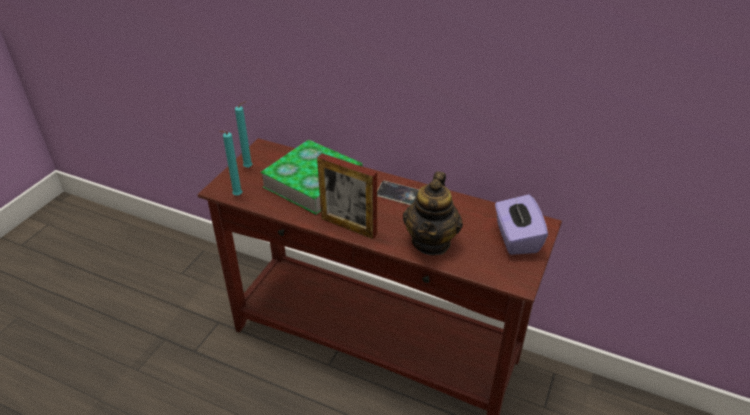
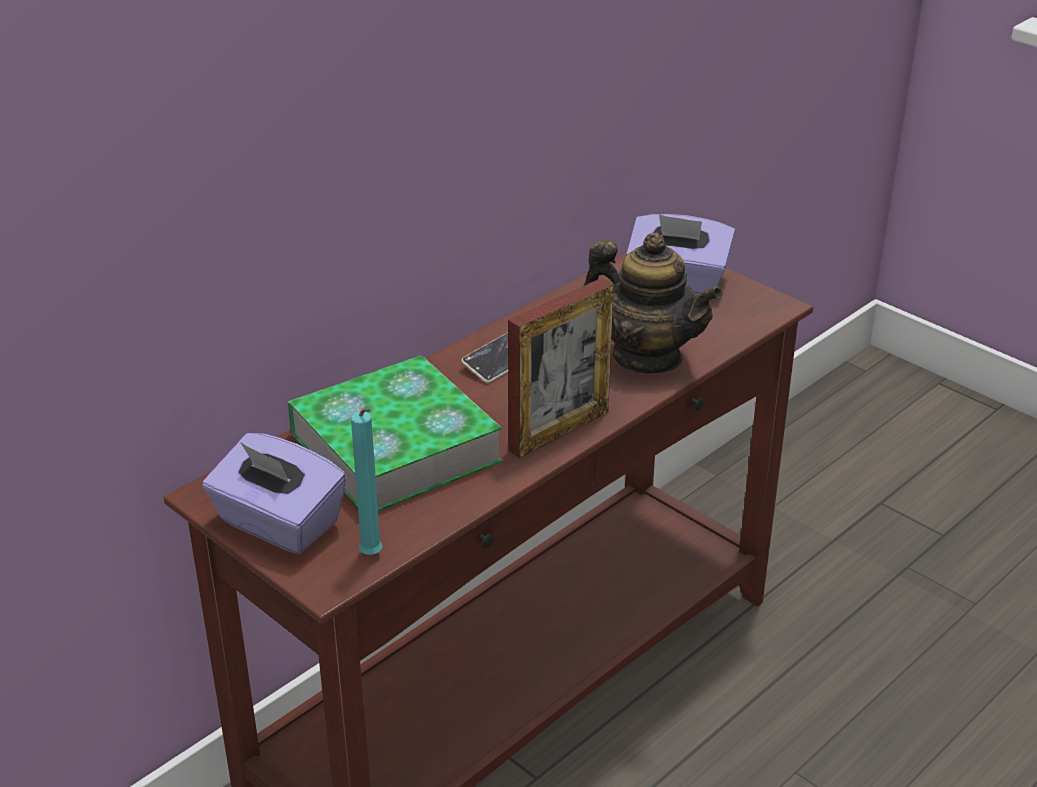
camera: 70 degrees left, 5 degrees down
turquoise candle [235,101,253,168] -> purple tissue box [203,433,347,554]

